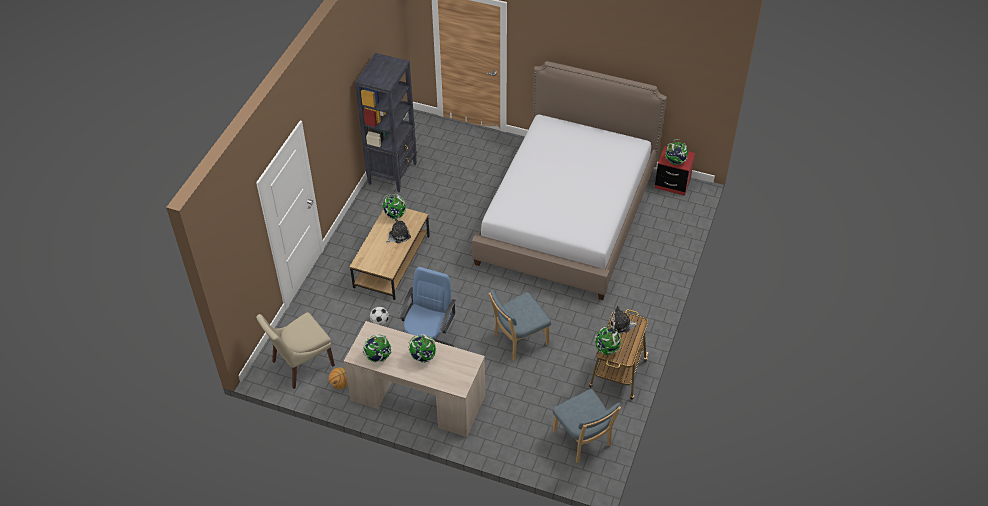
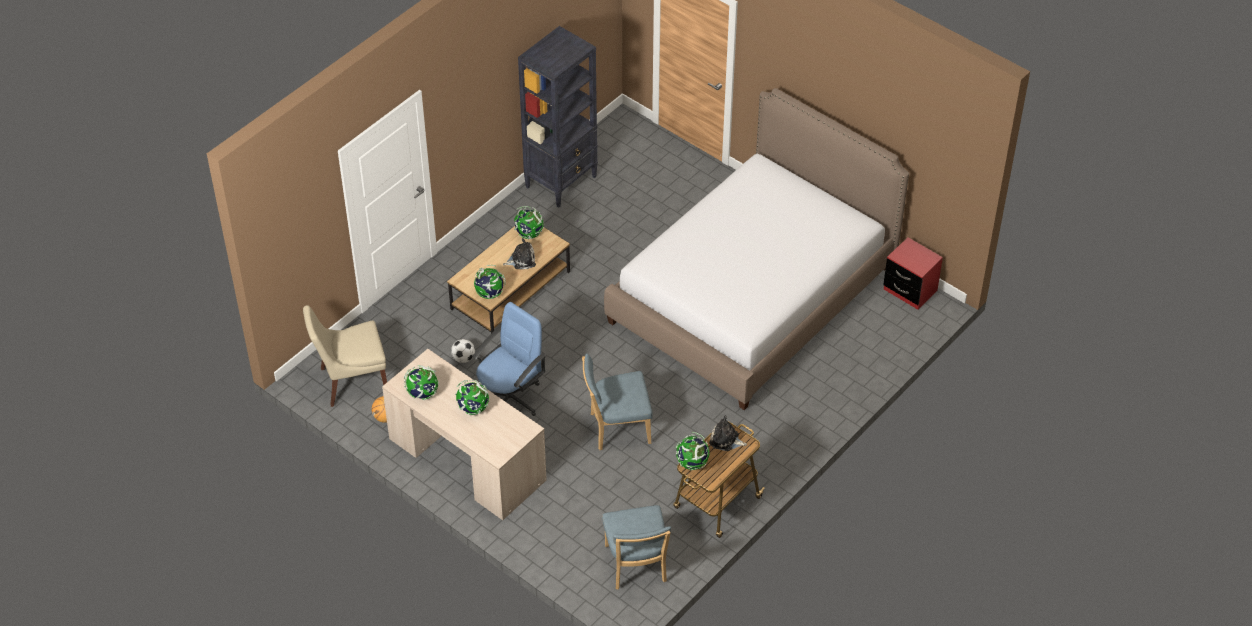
camera: 20 degrees right, 0 degrees up
globe [665,139,688,165] -> globe moved to [474,265,506,299]

